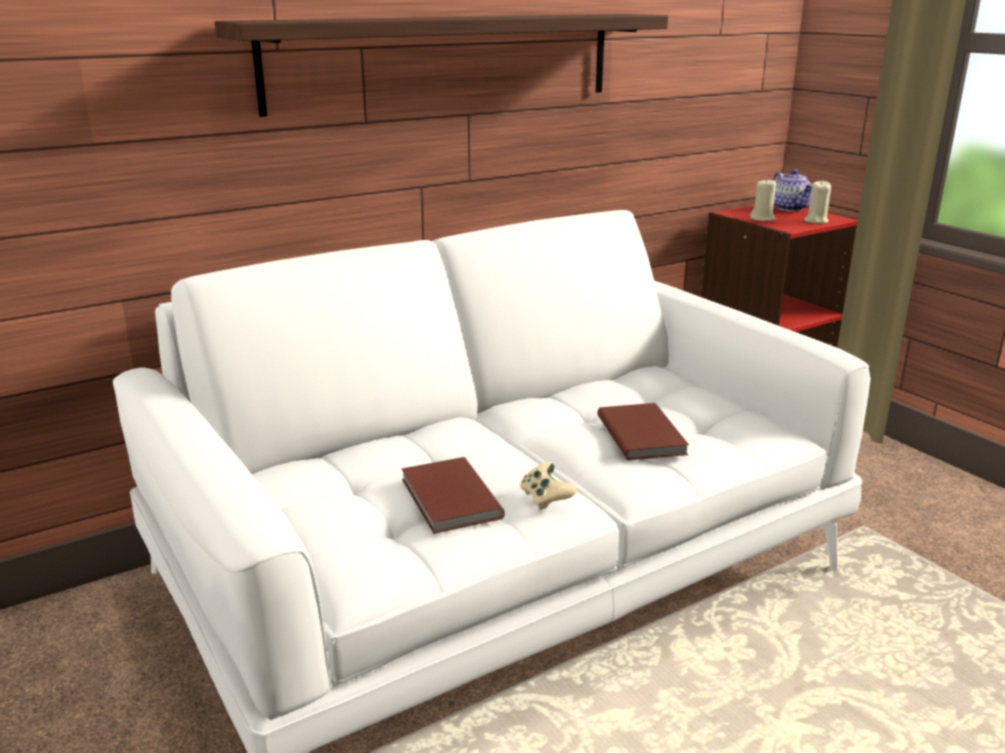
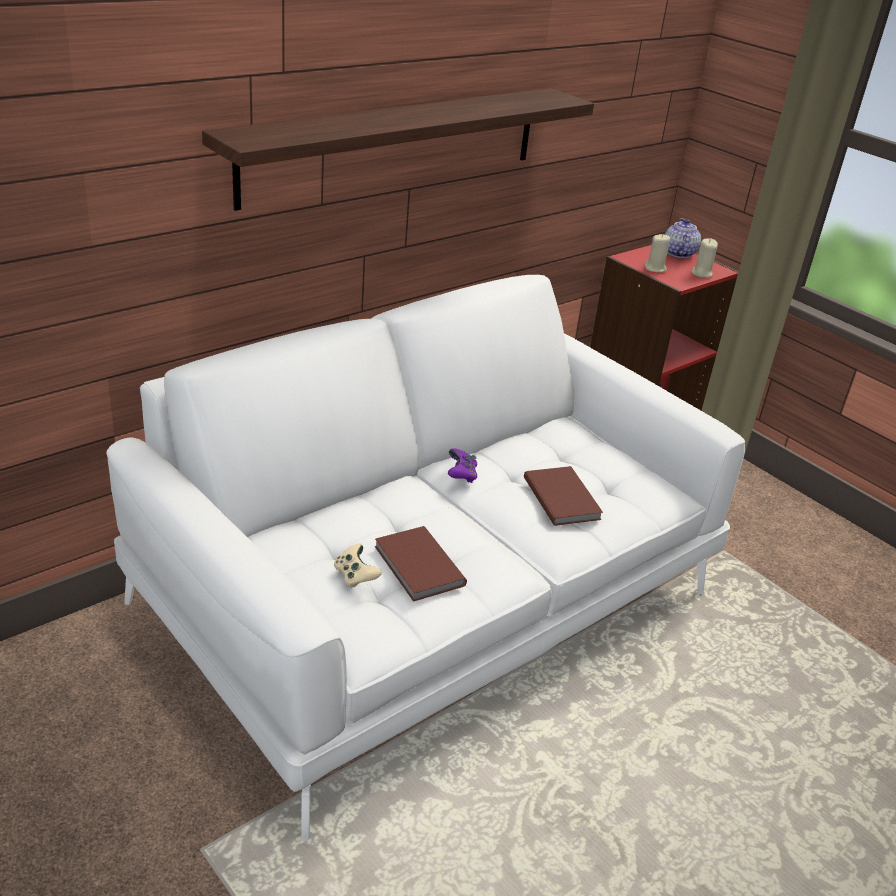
camera: 10 degrees left, 10 degrees up
beige game controller [520,462,577,510] -> beige game controller moved to [334,544,382,588]
teapot [773,169,812,211] -> teapot turned 150 degrees counterclockwise [665,218,701,258]
none -> purple game controller [448,448,477,483]

